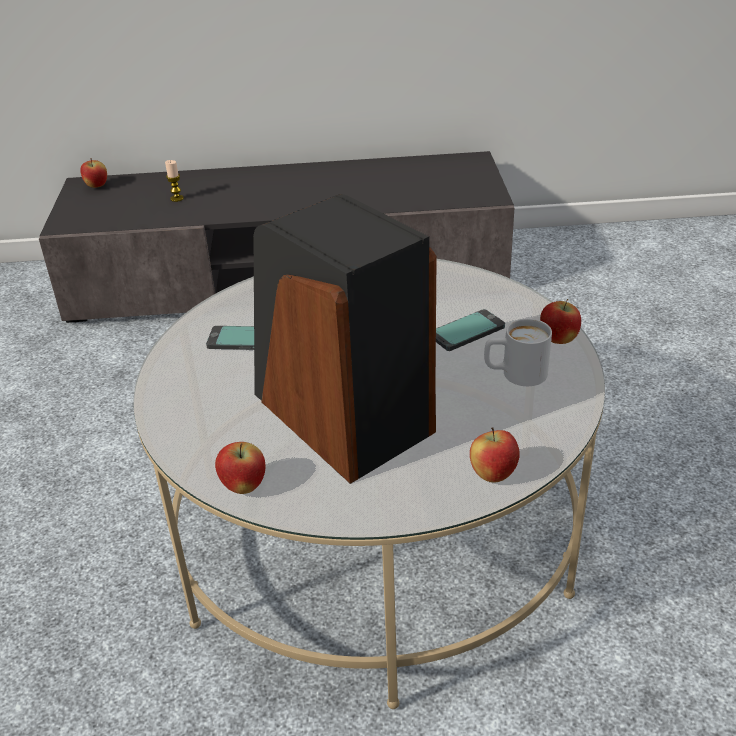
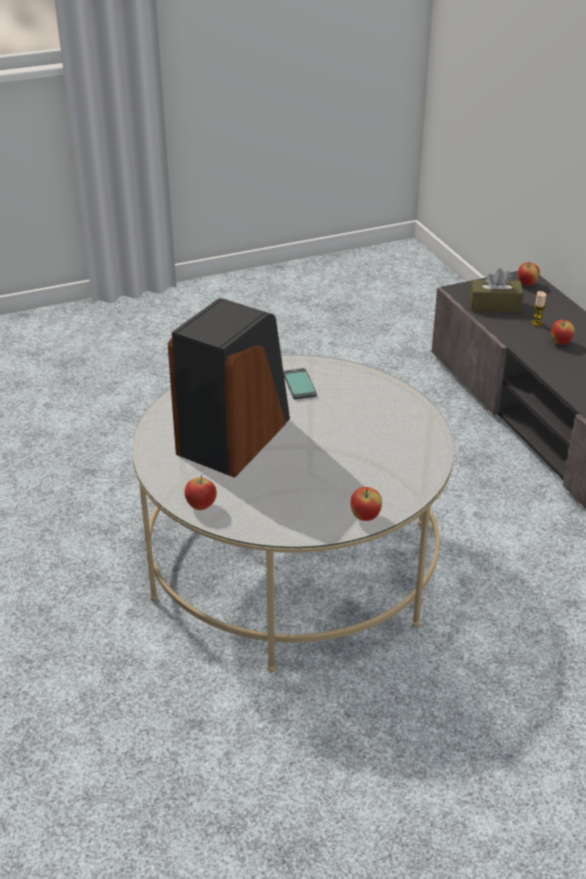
camera: 70 degrees right, 0 degrees up
apple [215,442,266,494] -> apple moved to [551,320,575,345]
phone [436,309,505,351] -> none
white mug [484,319,552,386] -> none
none -> brown tissue box [469,268,524,312]

